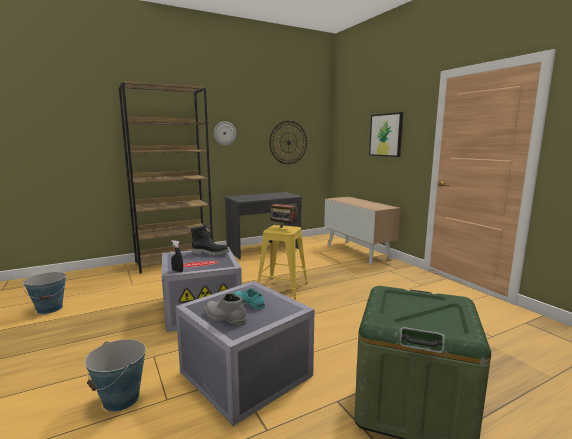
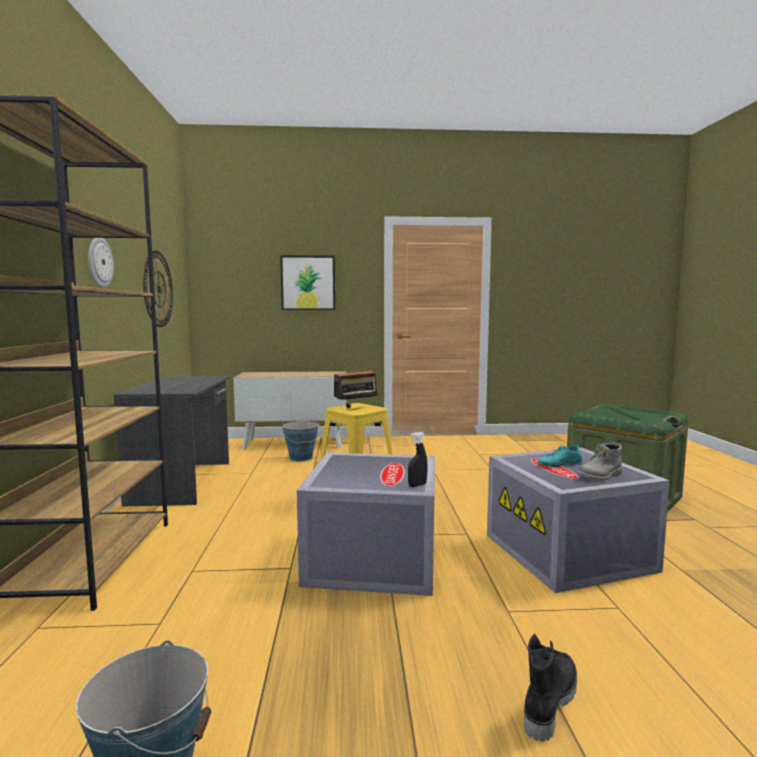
camera: 65 degrees left, 5 degrees down
bucket [85,339,146,412] -> bucket moved to [282,421,320,461]
black boot [191,226,229,256] -> black boot moved to [524,633,577,742]

